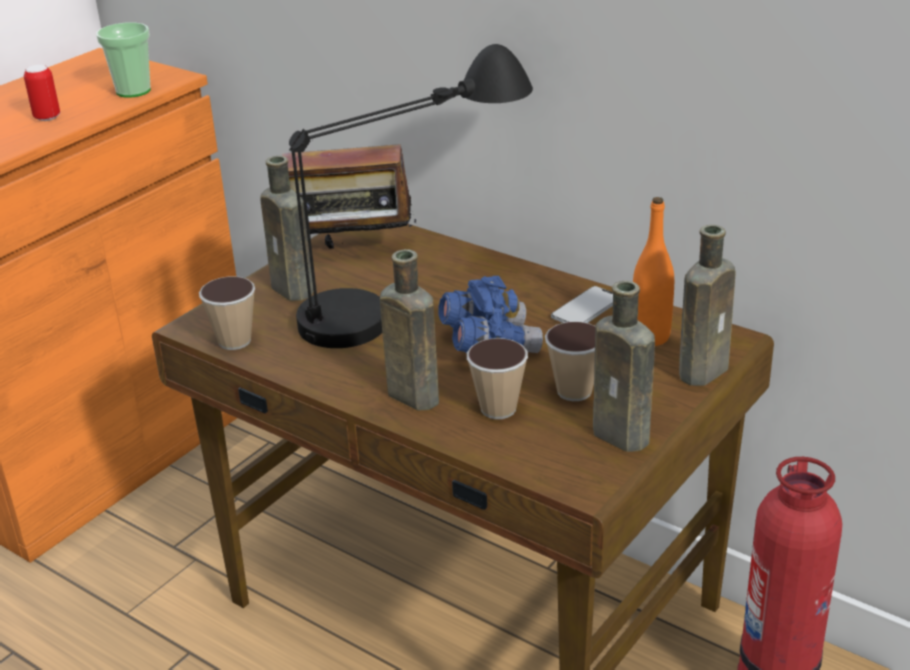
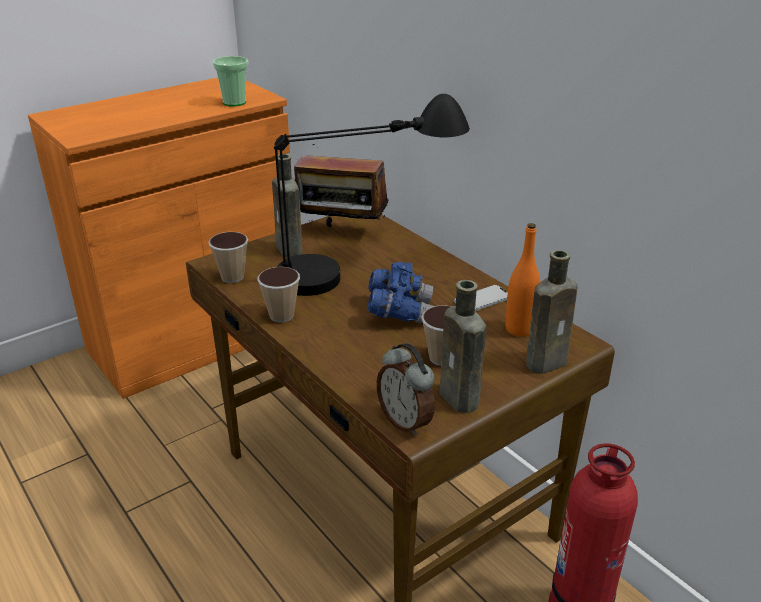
camera: 15 degrees right, 0 degrees up
can [24,65,60,121] -> none
brown bottle [380,249,439,411] -> none
cup [467,338,528,419] -> cup moved to [257,267,300,323]
none -> alarm clock [377,343,435,436]

